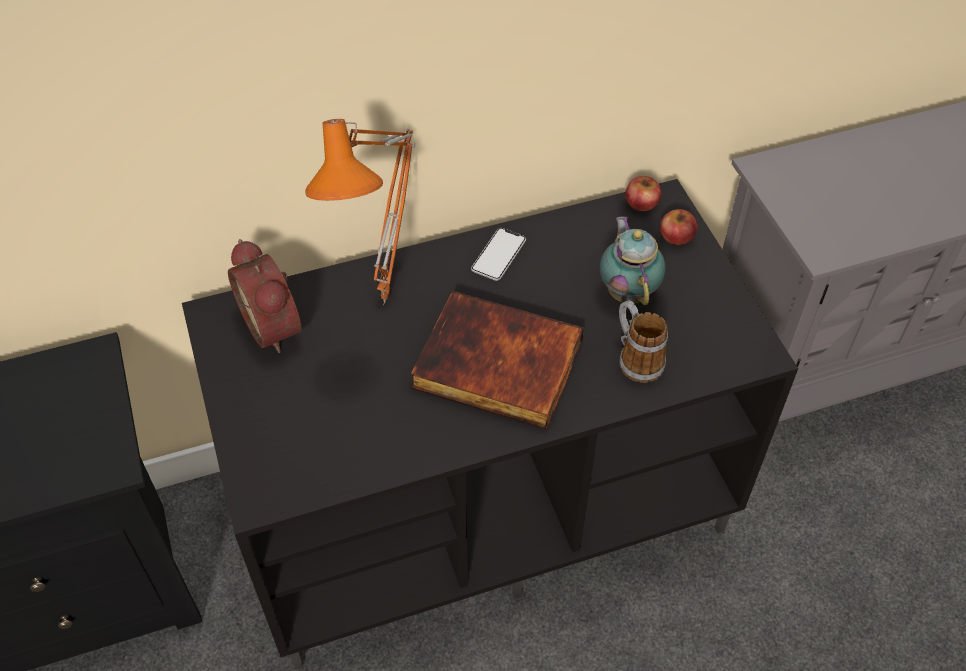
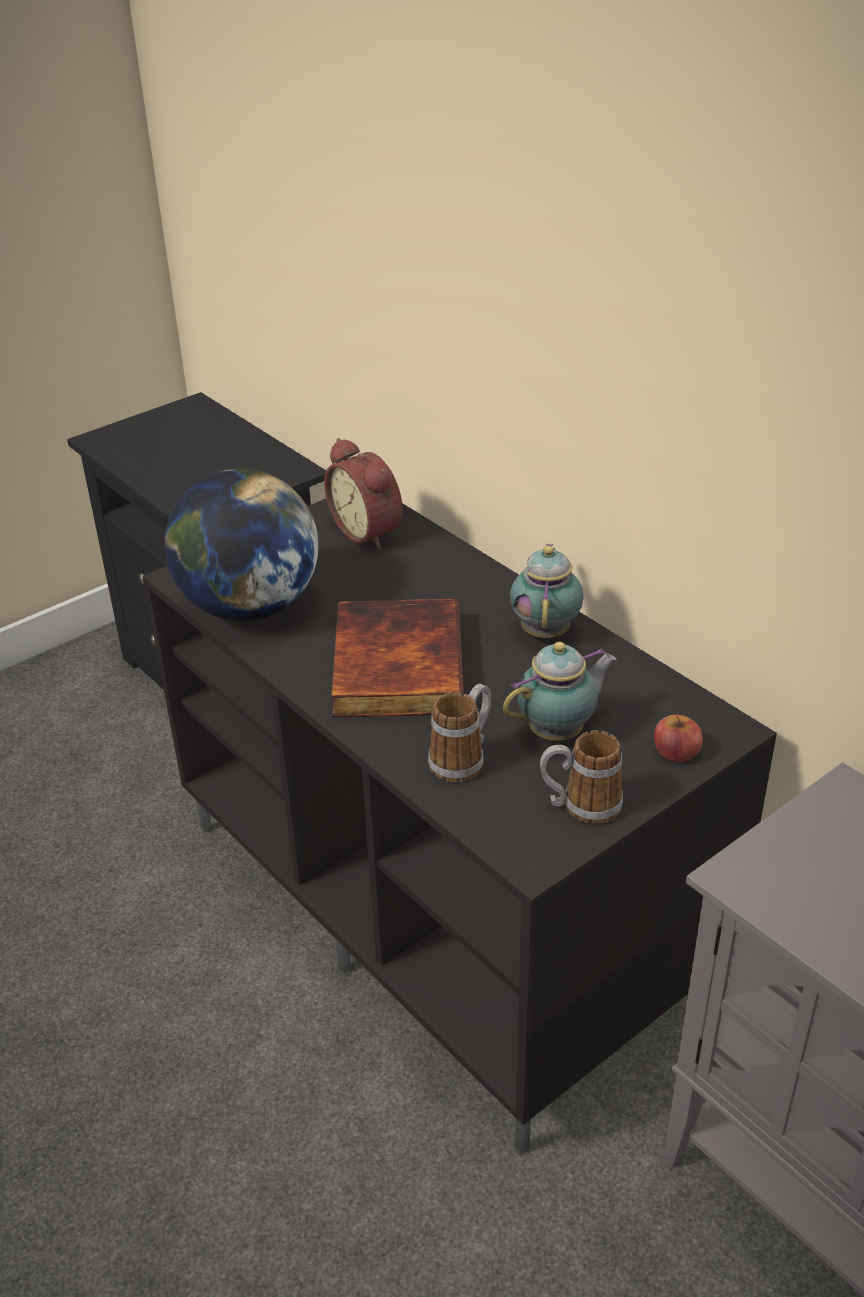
camera: 70 degrees right, 15 degrees down
alarm clock [228,239,302,353] -> alarm clock turned 75 degrees counterclockwise [324,438,403,549]
orange table lamp [305,119,415,305] -> none
phone [471,228,526,281] -> teapot [510,543,583,638]
apple [625,176,662,211] -> none
none -> globe [165,469,319,621]
none -> mug [540,730,623,824]

